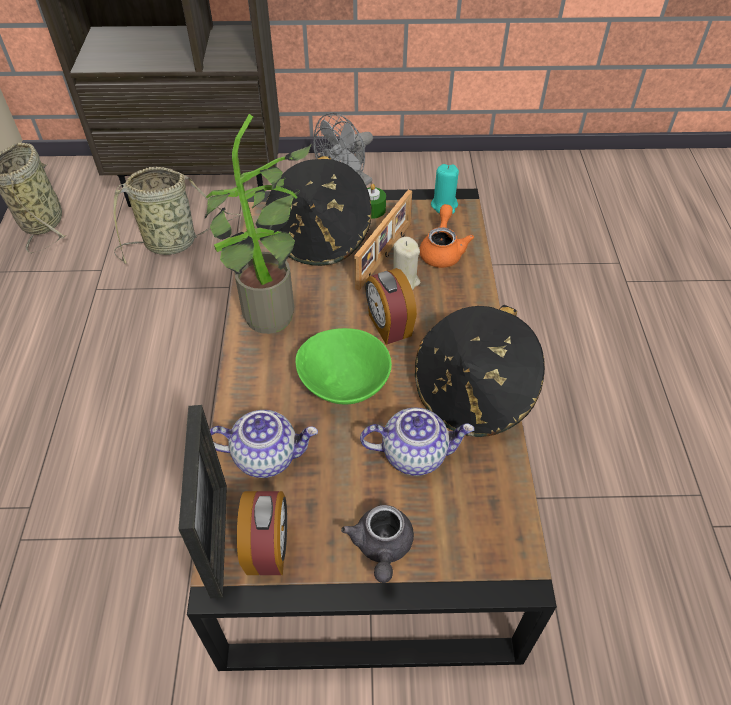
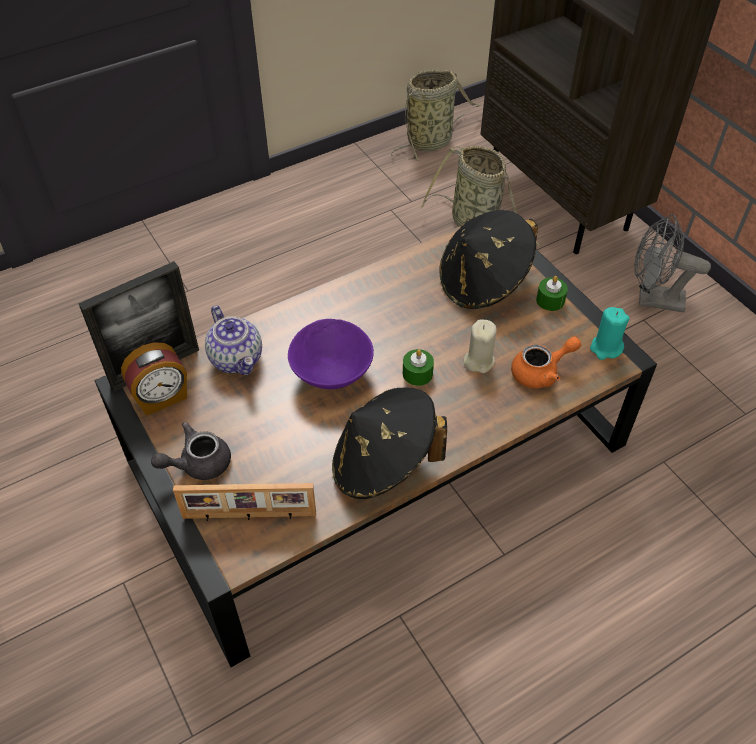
camera: 60 degrees right, 0 degrees up
potted plant [205,114,313,334] -> none
green bowl [295,328,392,404] -> purple bowl [288,319,374,389]
picture frame [354,190,412,290] -> picture frame moved to [173,483,316,521]
teapot [360,408,474,476] -> none
alarm clock [365,268,417,345] -> green candle [403,349,434,386]

